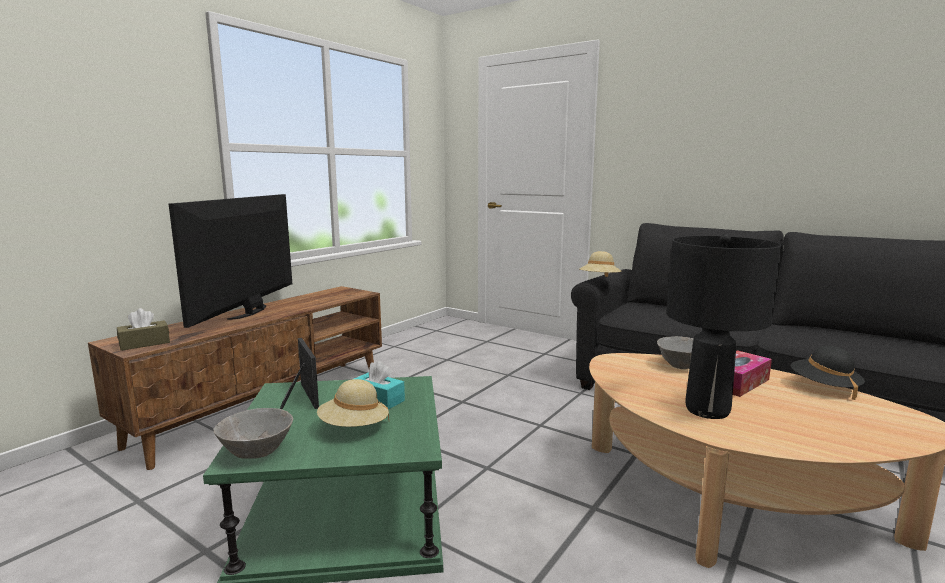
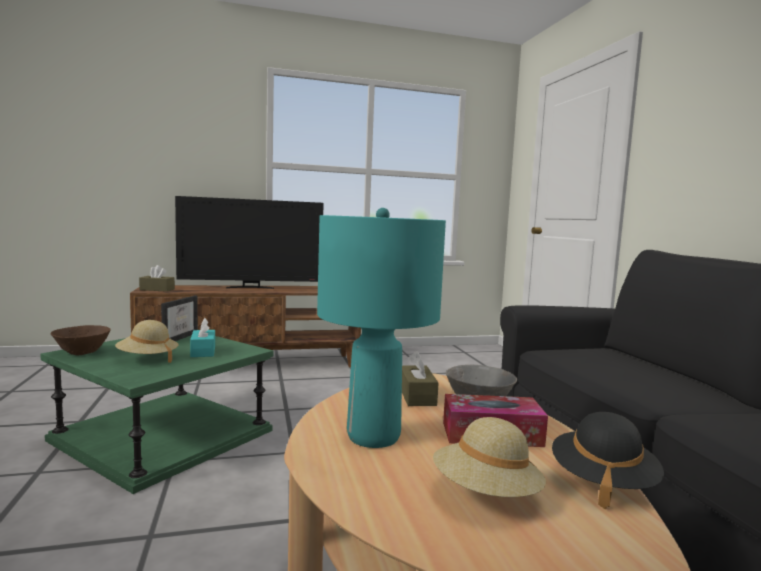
camera: 40 degrees right, 5 degrees down
television [169,194,292,328] -> television turned 150 degrees counterclockwise [175,196,324,289]
grey bowl [214,408,293,459] -> brown bowl [50,325,111,355]
beige hat [580,251,621,277] -> beige hat moved to [433,417,546,497]
black table lamp [666,234,782,419] -> turquoise table lamp [317,208,446,448]
none -> brown tissue box [402,351,439,406]

